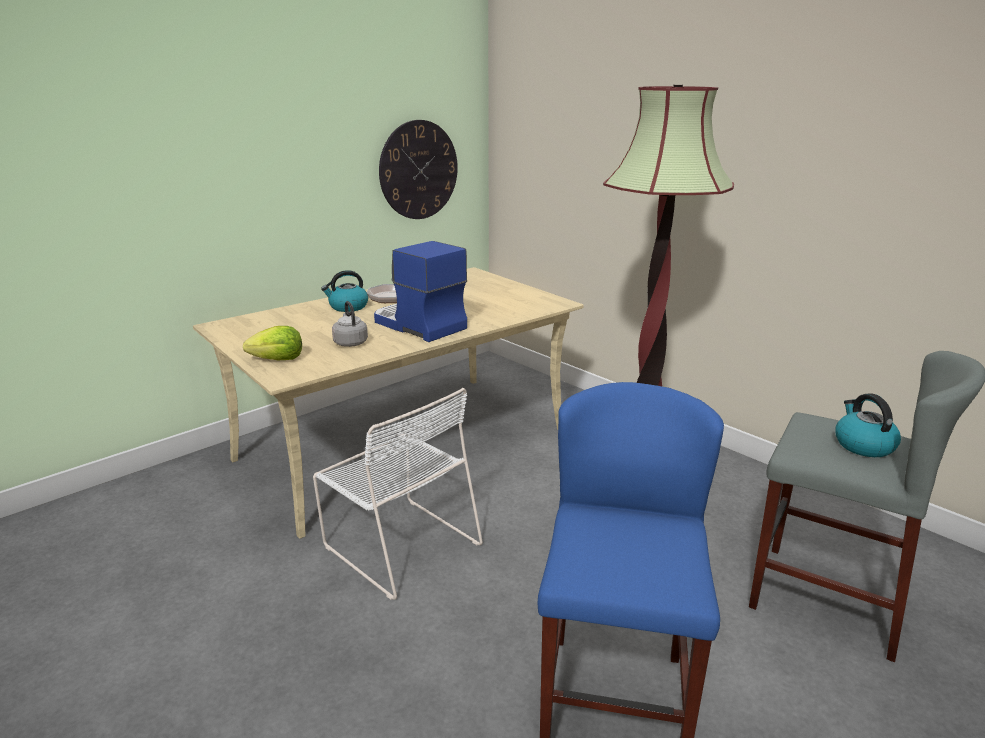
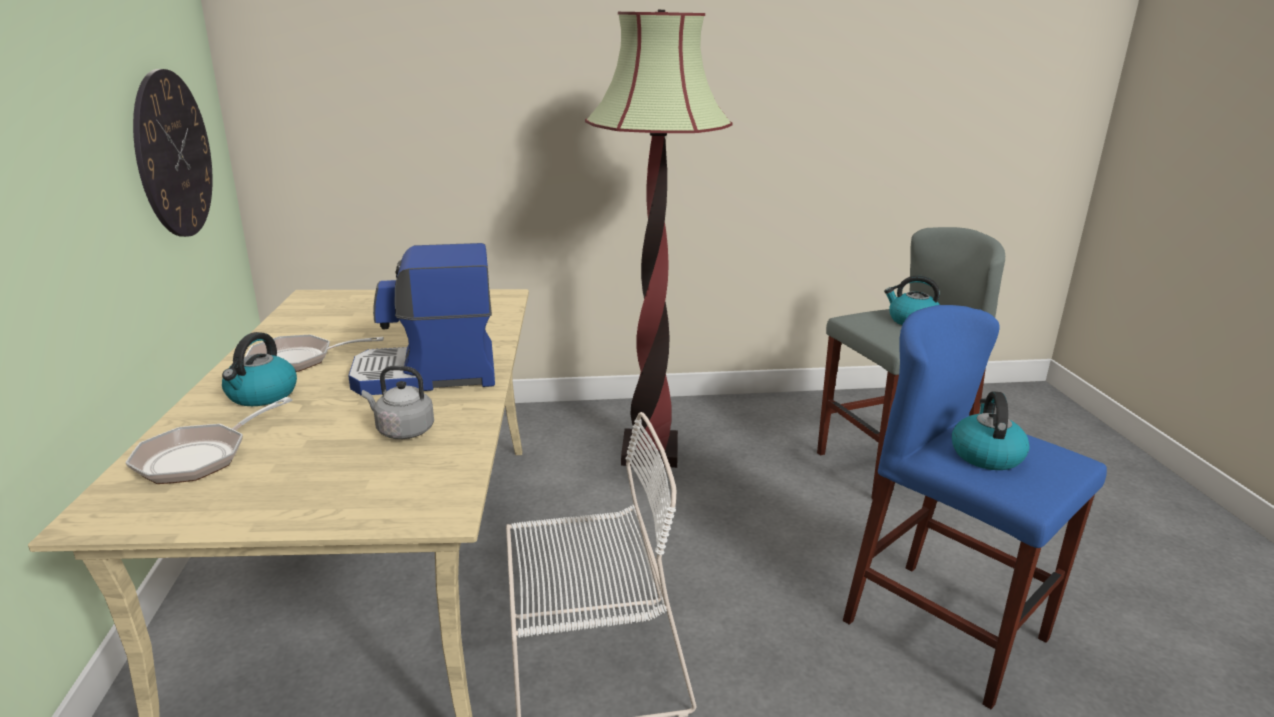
camera: 55 degrees left, 0 degrees up
lettuce [243,326,302,360] -> none
none -> frying pan [125,397,293,484]
none -> kettle [952,391,1030,470]

